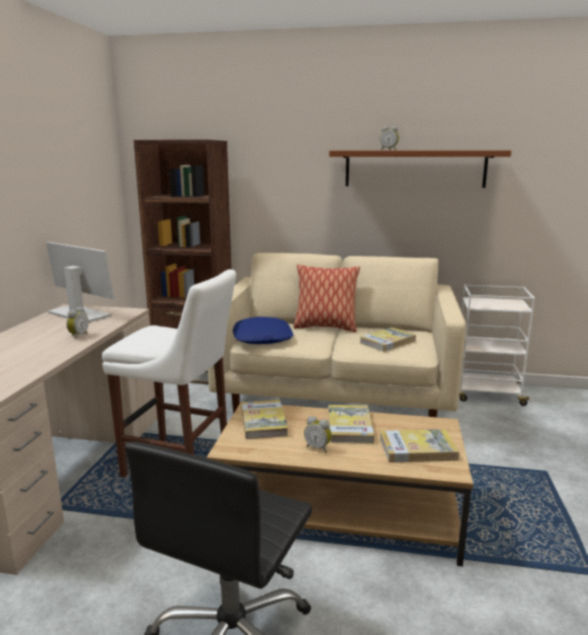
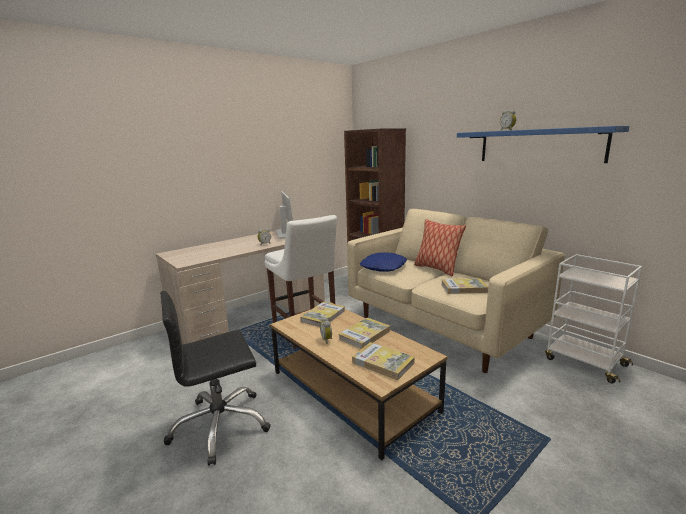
camera: 40 degrees right, 0 degrees up
brown shelf [329,150,511,188] -> blue shelf [457,126,629,163]

